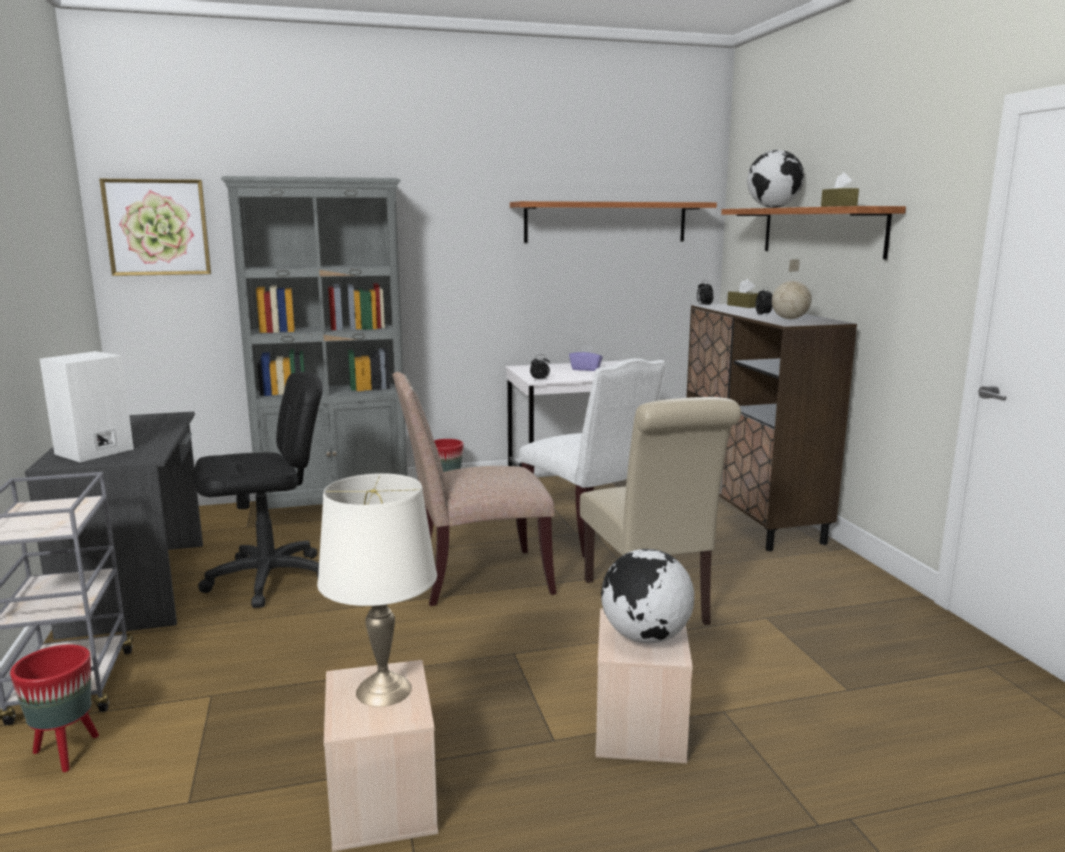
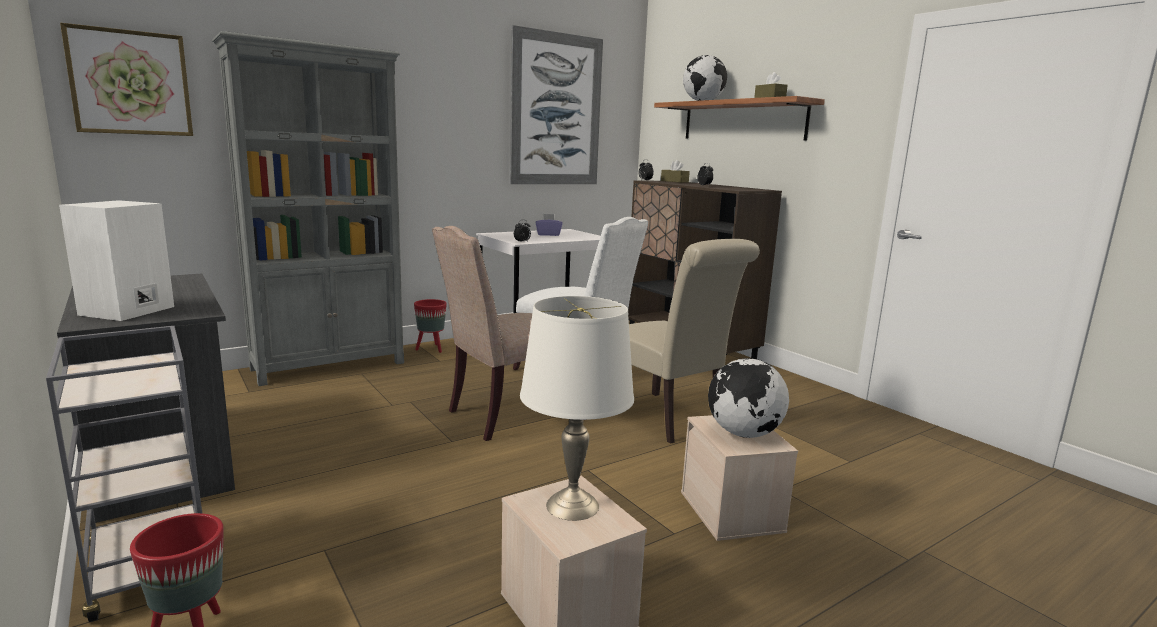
camera: 20 degrees left, 0 degrees up
black office chair [193,372,323,608] -> none
shelf [510,201,717,243] -> picture [510,25,603,184]
globe [772,259,811,319] -> none

